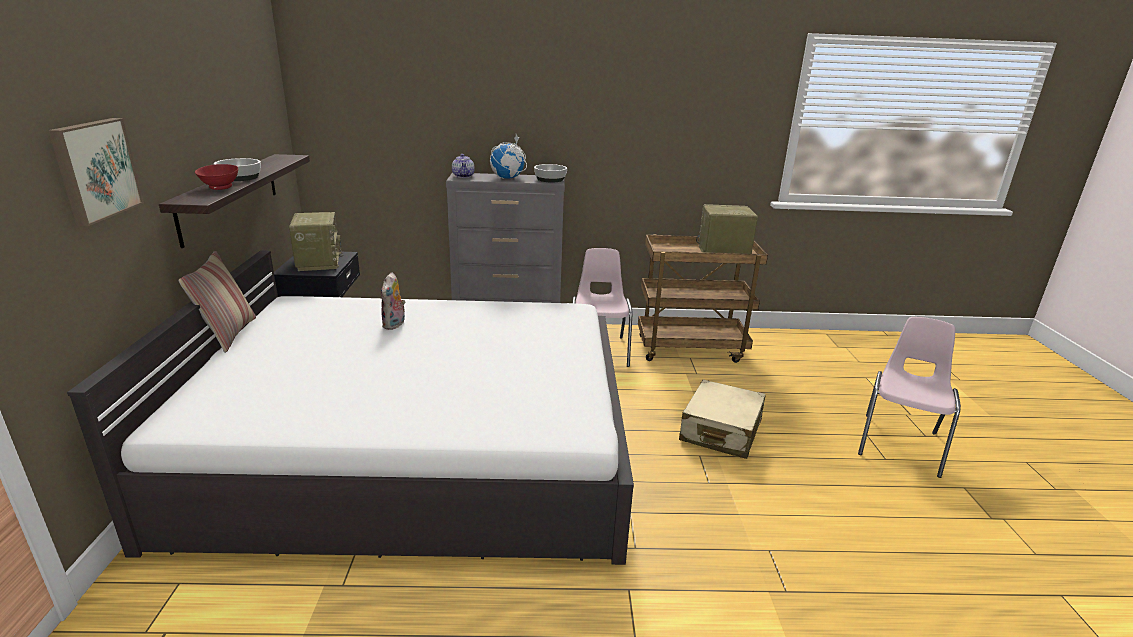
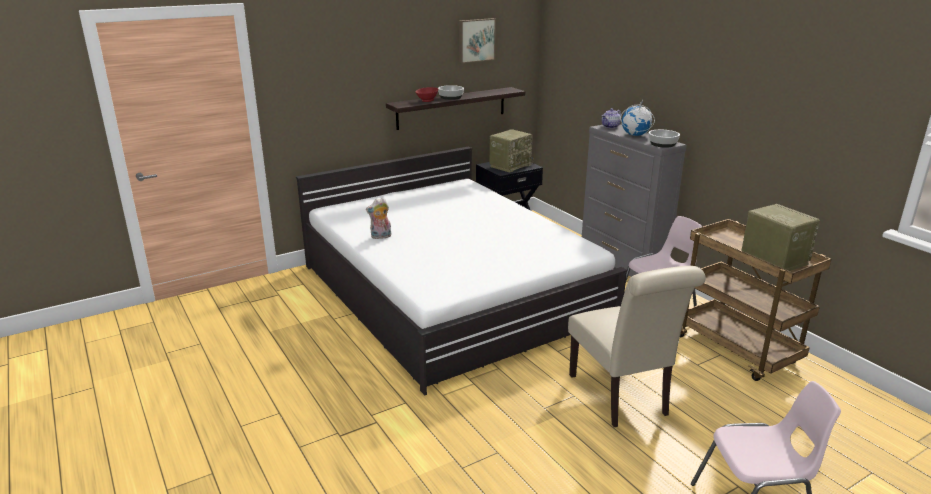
camera: 60 degrees right, 0 degrees up
picture [48,118,144,226] -> picture moved to [459,18,496,63]
pillow [179,251,256,353] -> none
plush toy [381,272,406,330] -> plush toy moved to [366,198,391,239]
beige suitcase [679,380,766,459] -> beige chair [568,266,706,427]

